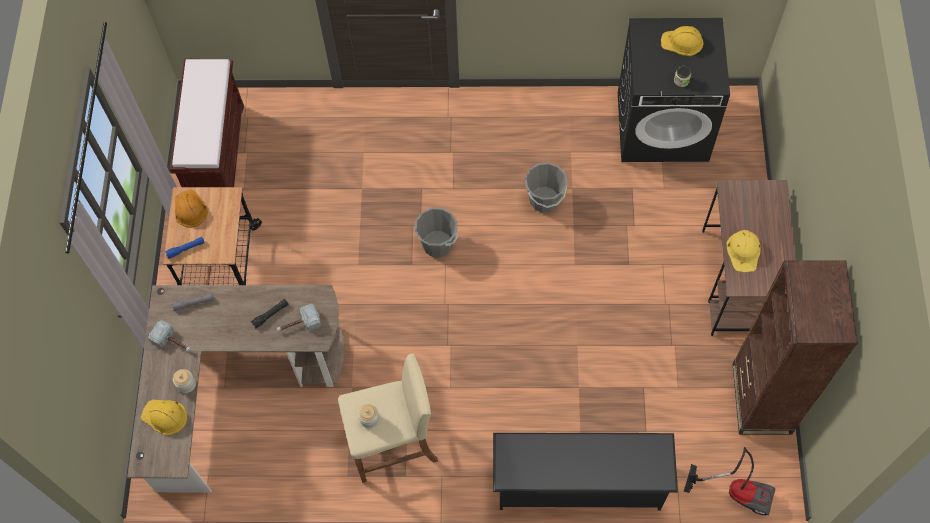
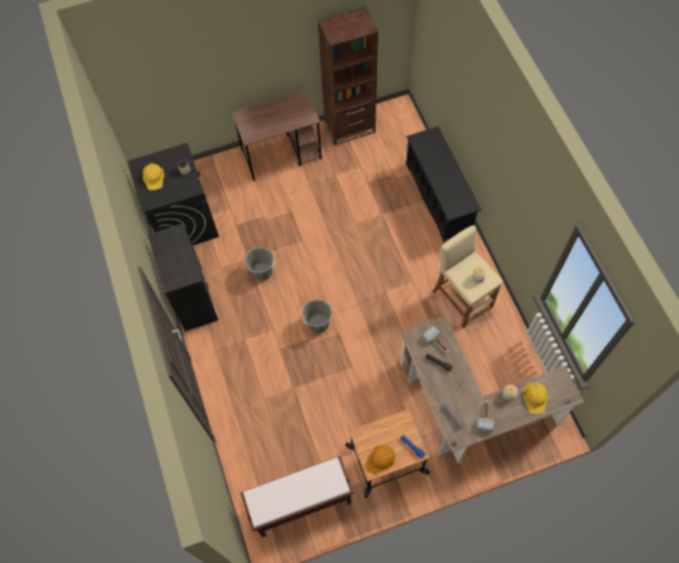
camera: 110 degrees left, 0 degrees up
vacuum cleaner [684,447,775,515] -> none
yellow hard hat [726,230,761,272] -> none
none -> black dresser [148,223,218,331]

